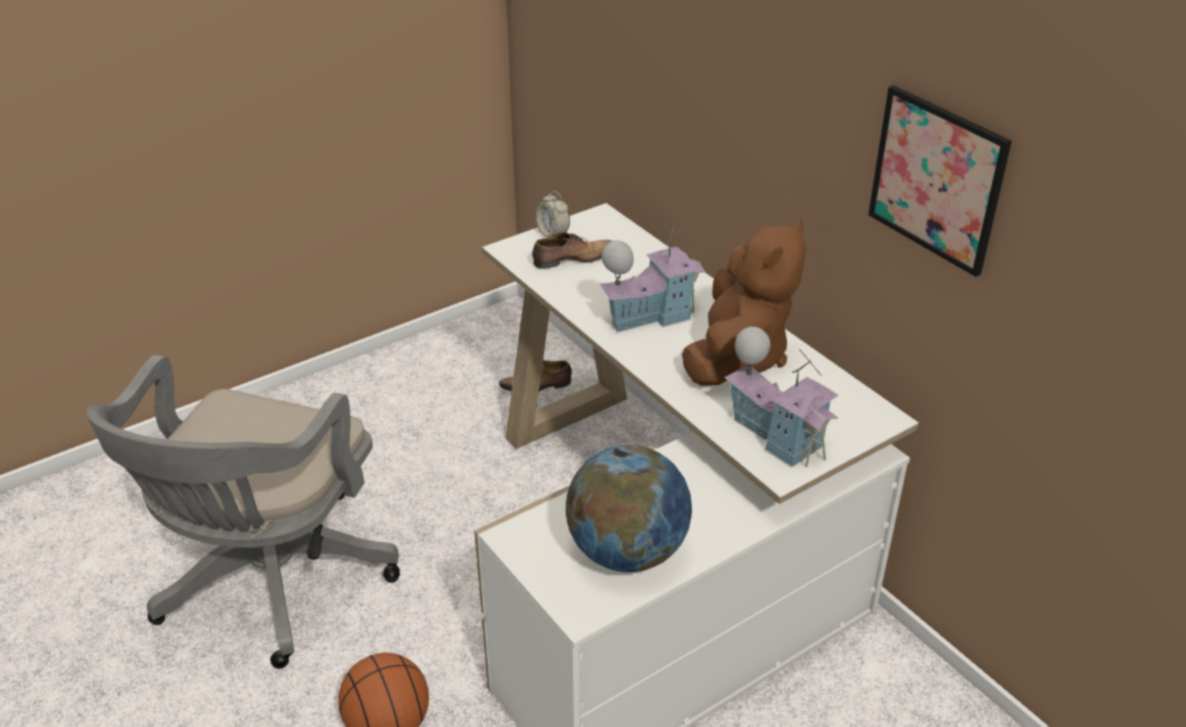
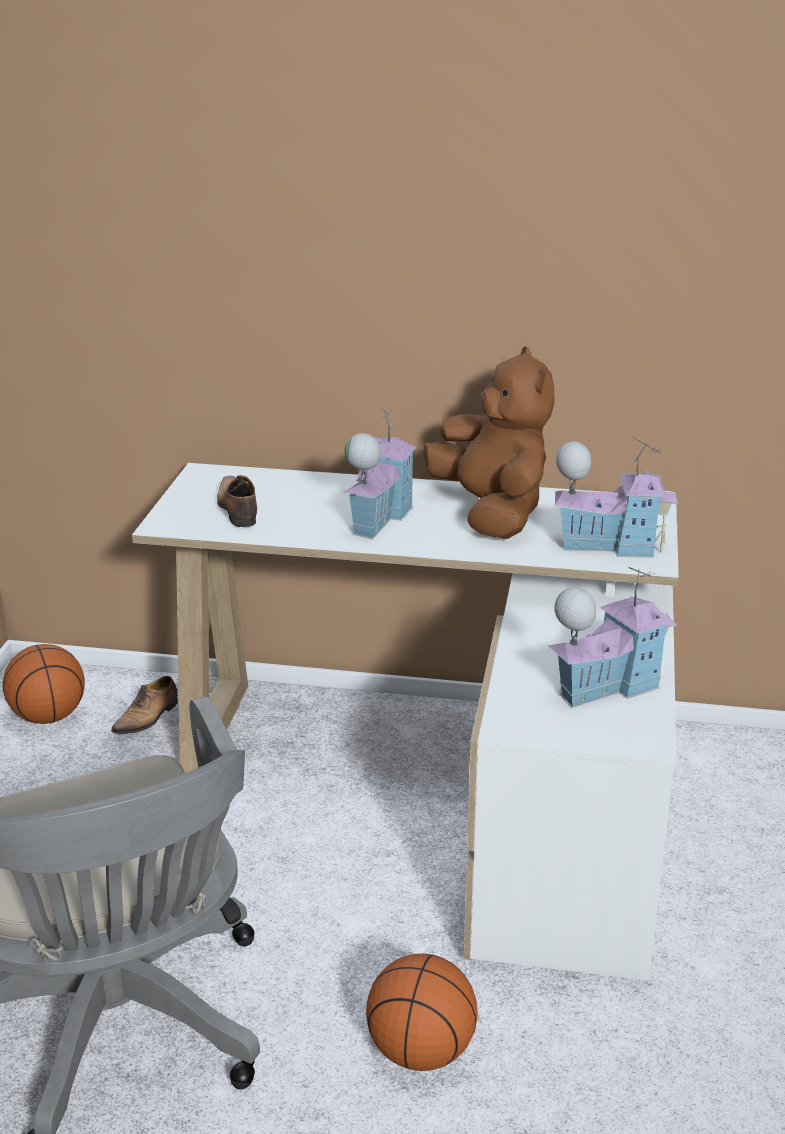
camera: 45 degrees left, 10 degrees down
shoe [532,232,613,269] -> shoe turned 45 degrees counterclockwise [217,475,257,527]
alarm clock [536,191,570,237] -> none
globe [566,445,692,572] -> toy house [548,567,677,708]
picture [868,85,1012,277] -> none
none -> basketball [3,644,85,724]

